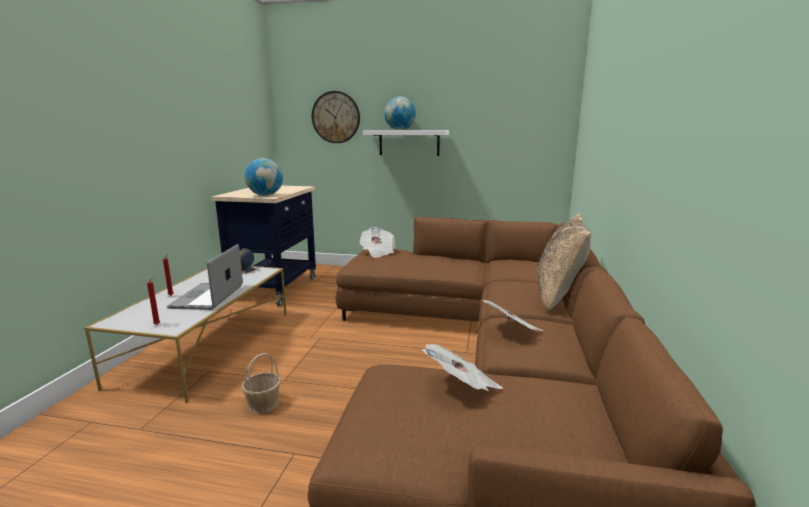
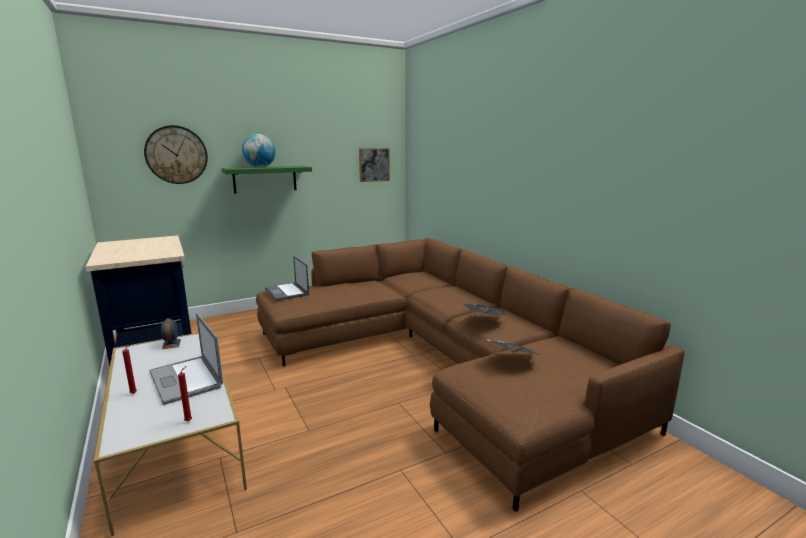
camera: 40 degrees left, 0 degrees up
basket [241,353,281,413] -> none
globe [245,158,283,196] -> none
newspaper [359,227,395,258] -> laptop [265,256,309,301]
white shelf [363,130,449,156] -> green shelf [221,166,312,193]
beige pillow [537,213,592,311] -> none
none -> picture [359,148,390,182]

